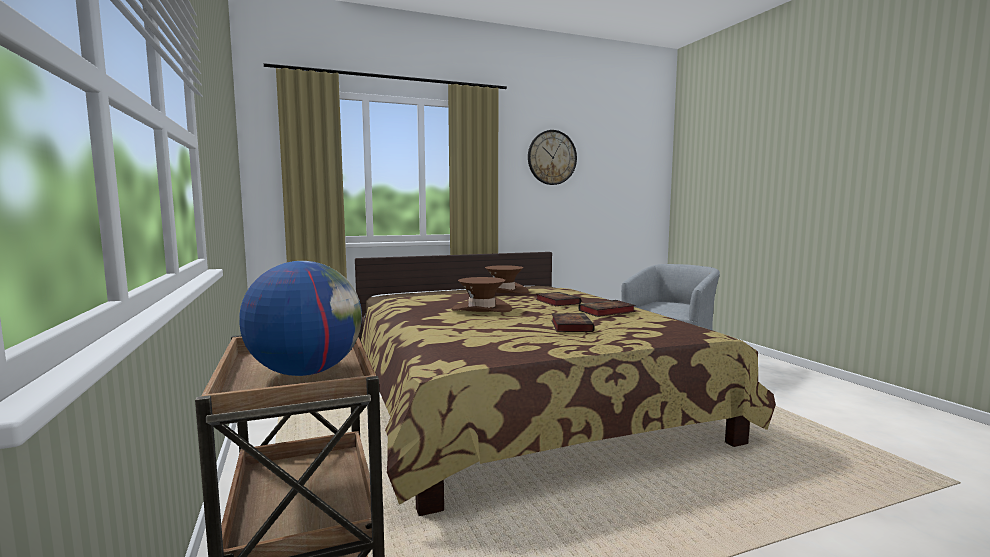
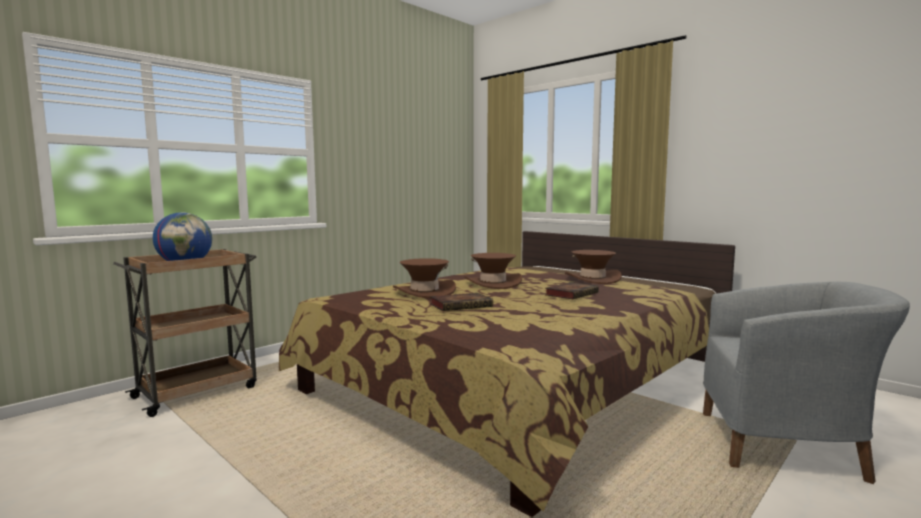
camera: 65 degrees right, 0 degrees up
wall clock [528,130,577,185] -> none
book [579,300,635,317] -> none
none -> brown hat [393,258,456,298]

